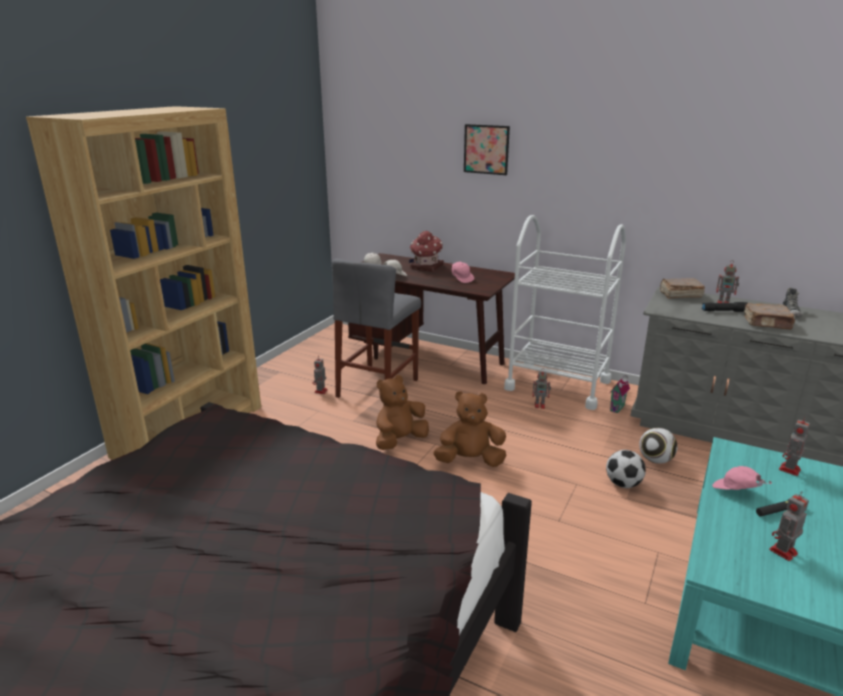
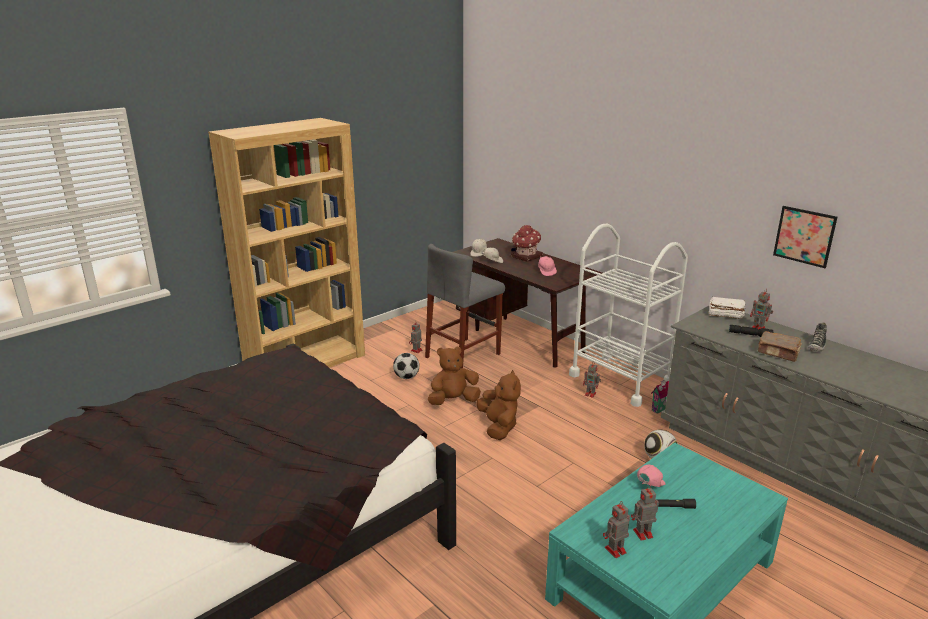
camera: 20 degrees right, 0 degrees up
brown plush toy [434,391,506,467] -> brown plush toy turned 60 degrees clockwise [477,370,521,440]
picture [464,124,510,175] -> picture moved to [773,206,837,268]
football [606,450,646,488] -> football moved to [393,353,419,379]
brown book [660,278,705,299] -> white book [708,297,745,319]
pink cap [712,466,772,490] -> pink cap turned 75 degrees clockwise [637,465,666,487]
toy robot [779,417,810,476] -> toy robot moved to [603,502,630,558]

